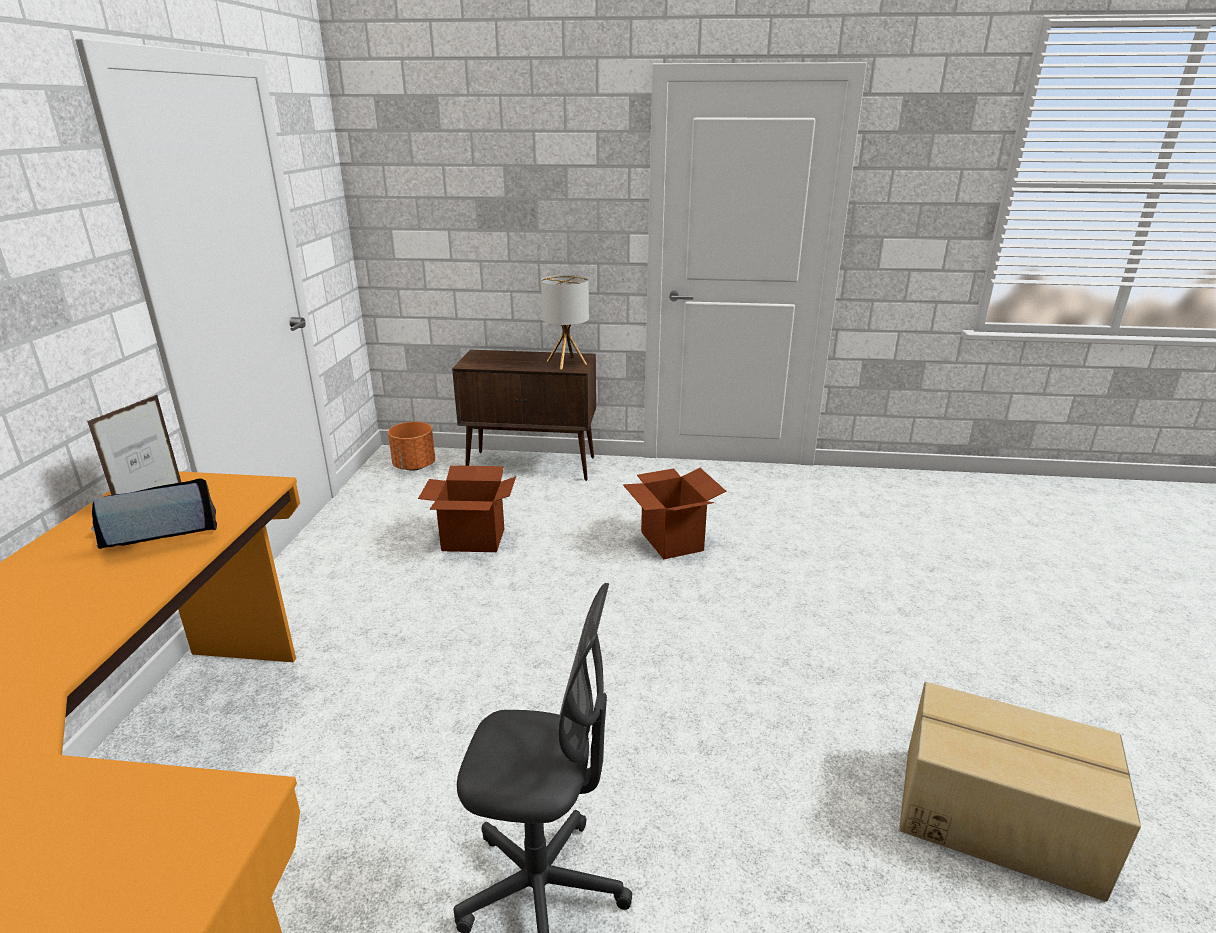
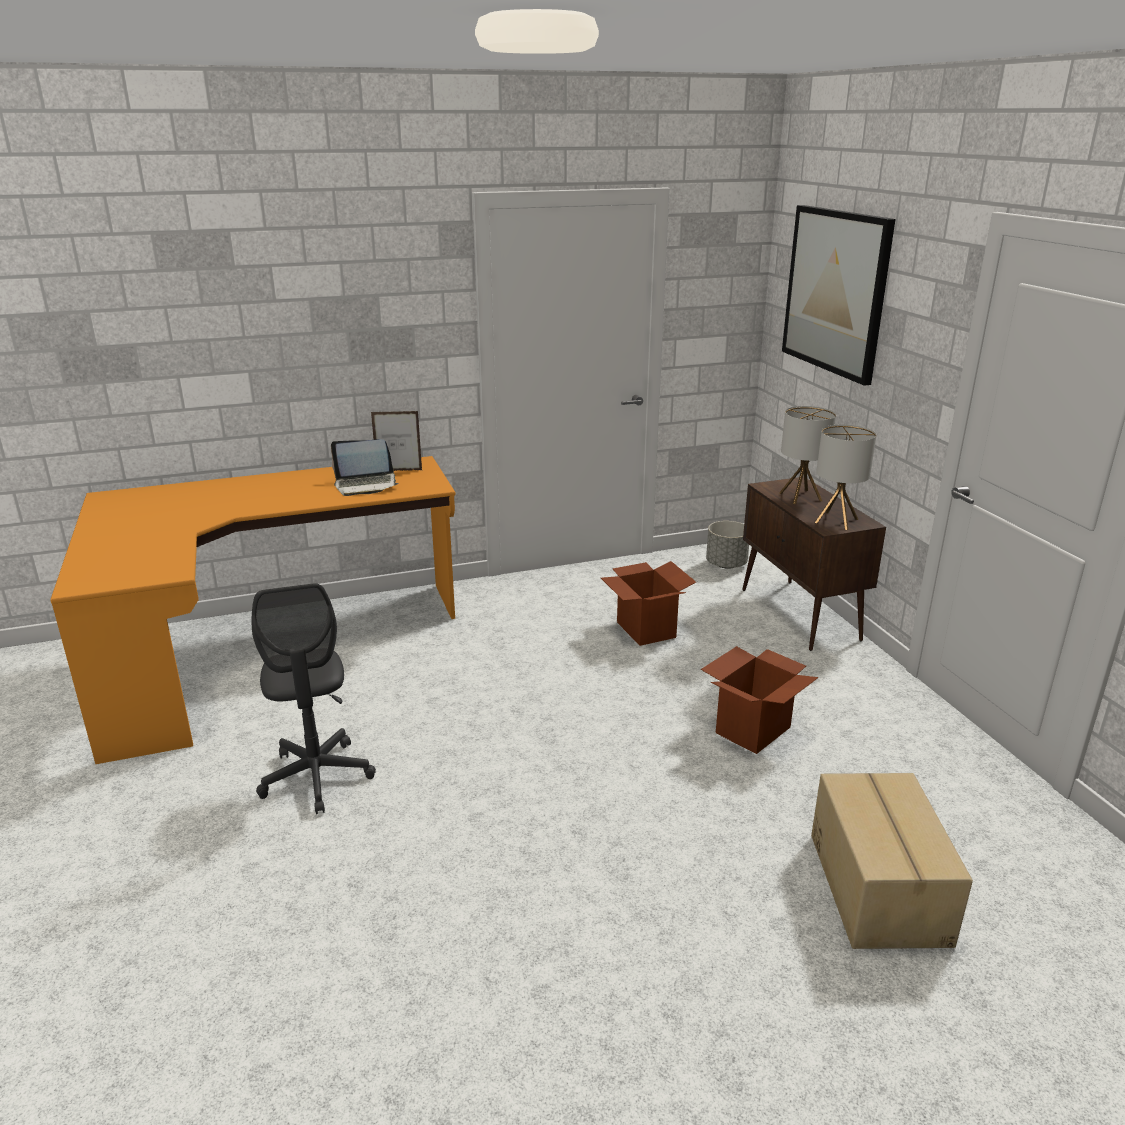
camera: 65 degrees right, 0 degrees up
laptop [91,478,217,549] -> laptop turned 135 degrees clockwise [331,439,399,496]
orange planter [388,422,435,471] -> grey planter [706,521,749,569]
cardboard box [899,682,1141,902] -> cardboard box moved to [811,773,973,949]
none -> table lamp [779,406,836,504]
none -> picture [782,205,895,386]

